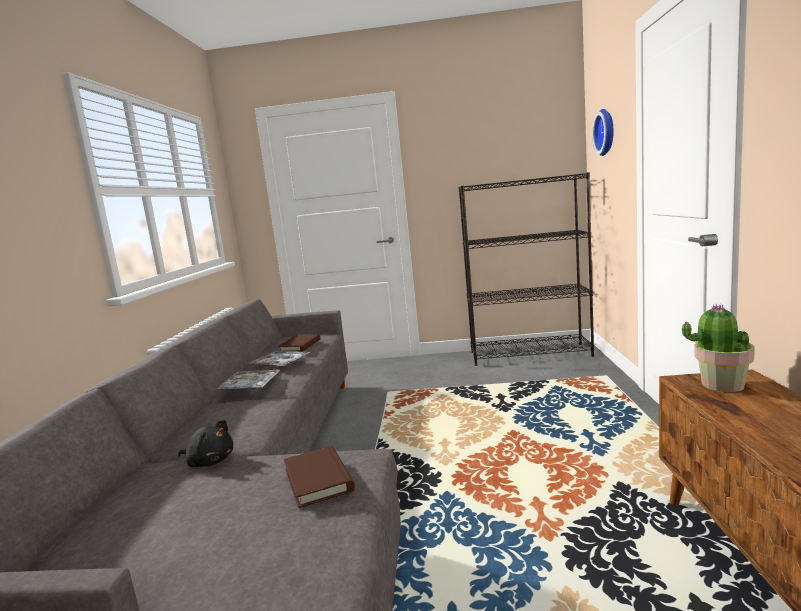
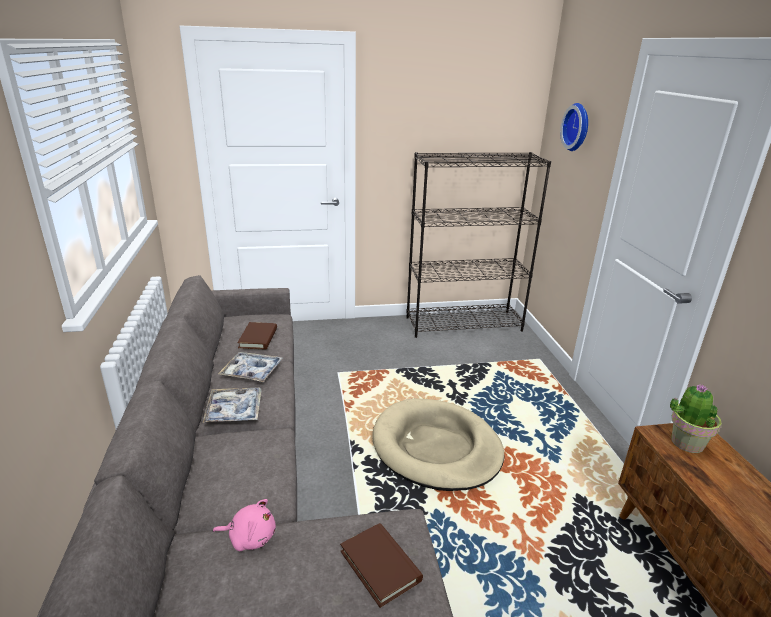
camera: 15 degrees left, 15 degrees up
black plush toy [178,419,233,467] -> pink plush toy [213,499,276,551]
none -> beige dog bed [373,399,504,491]

